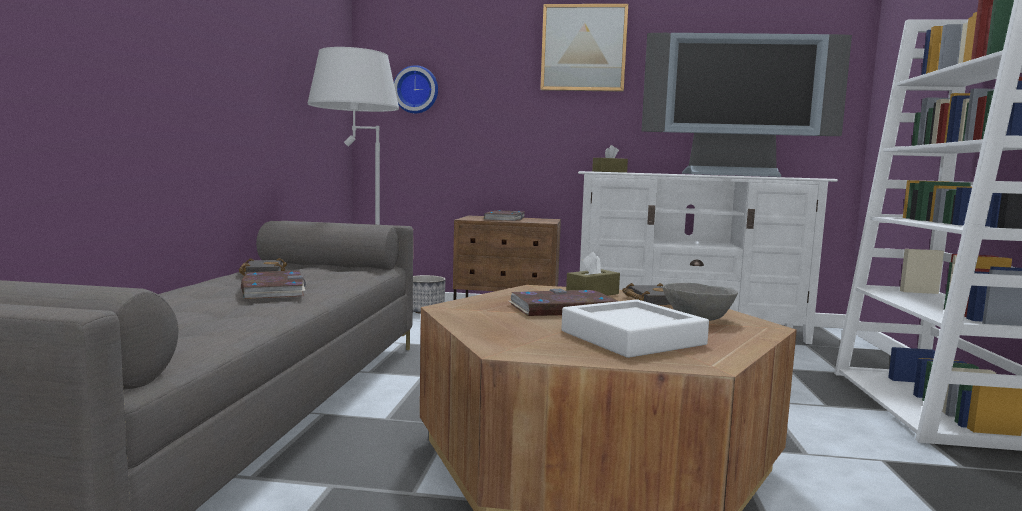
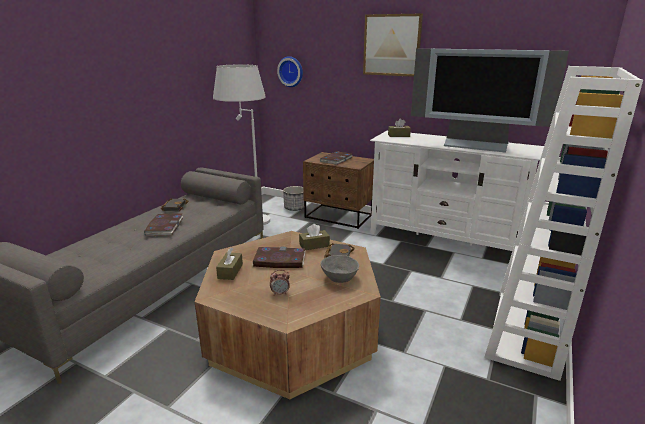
camera: 20 degrees right, 15 degrees up
white tray [561,299,709,358] -> alarm clock [270,270,290,296]
none -> brown tissue box [216,248,243,280]

